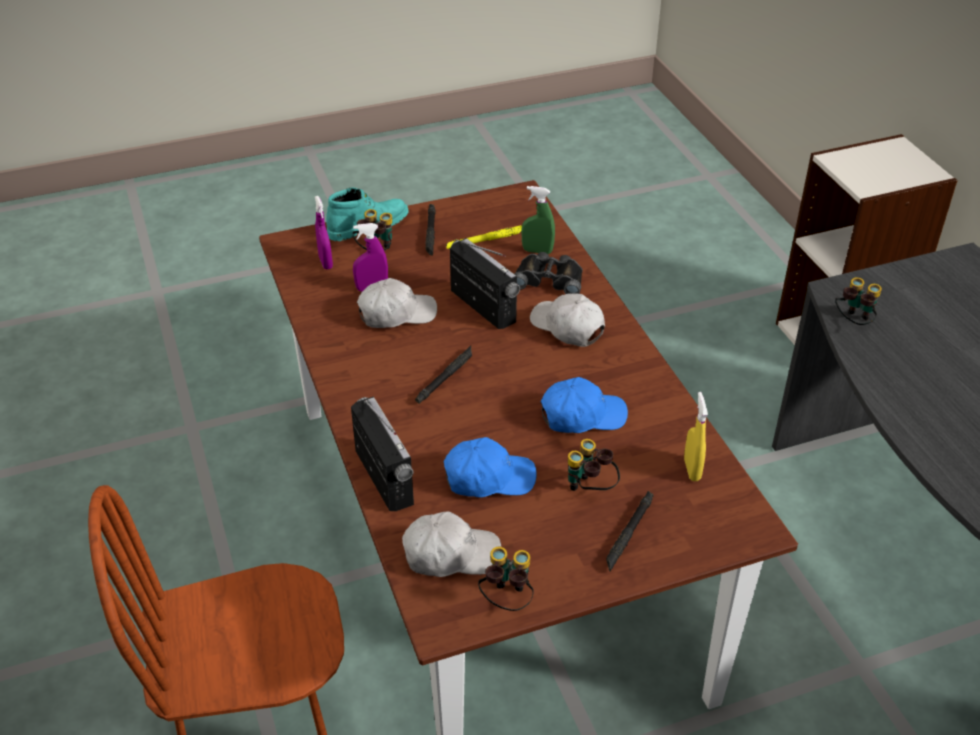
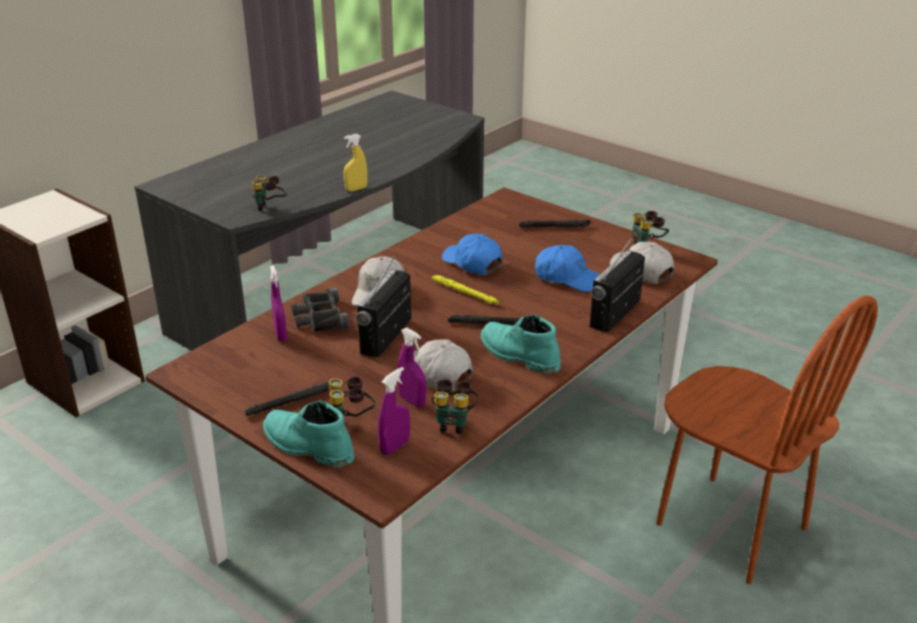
camera: 120 degrees left, 10 degrees down
blue cap [444,437,537,497] -> blue cap turned 150 degrees clockwise [535,245,600,292]
yellow flashlight [446,225,522,249] -> yellow flashlight moved to [432,275,500,305]
green spray bottle [522,186,555,254] -> purple spray bottle [270,265,287,341]
binoculars [568,439,620,491] -> binoculars moved to [432,380,478,434]
yellow spray bottle [684,392,708,481] -> yellow spray bottle moved to [344,134,367,191]
none -> turquoise boot [481,314,560,374]

